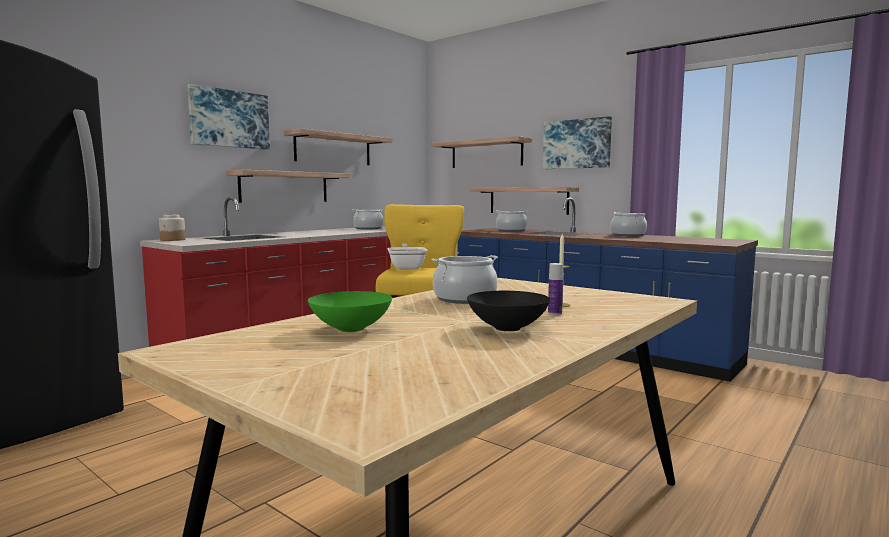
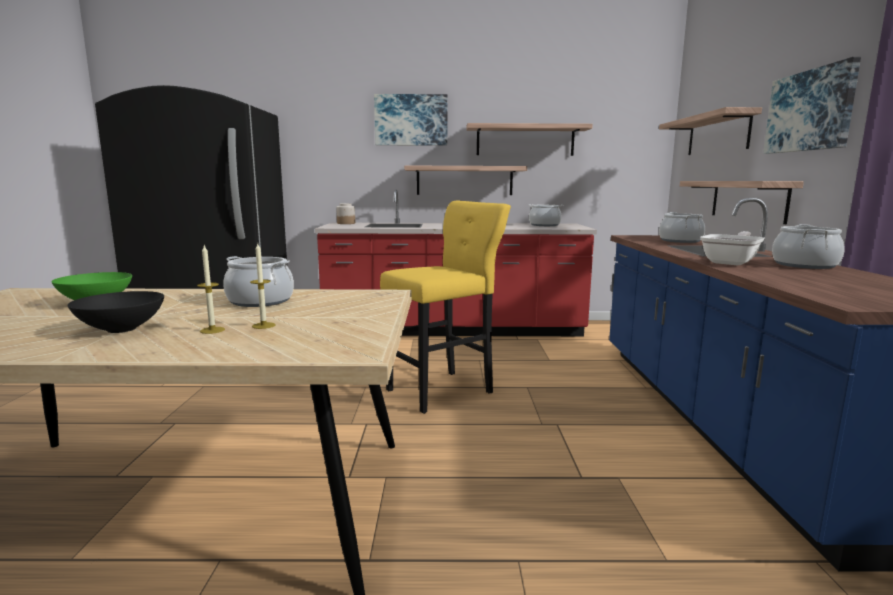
camera: 50 degrees right, 5 degrees up
frying pan [387,244,427,270] -> frying pan moved to [700,231,765,265]
bottle [548,263,563,315] -> candle [197,246,225,334]

